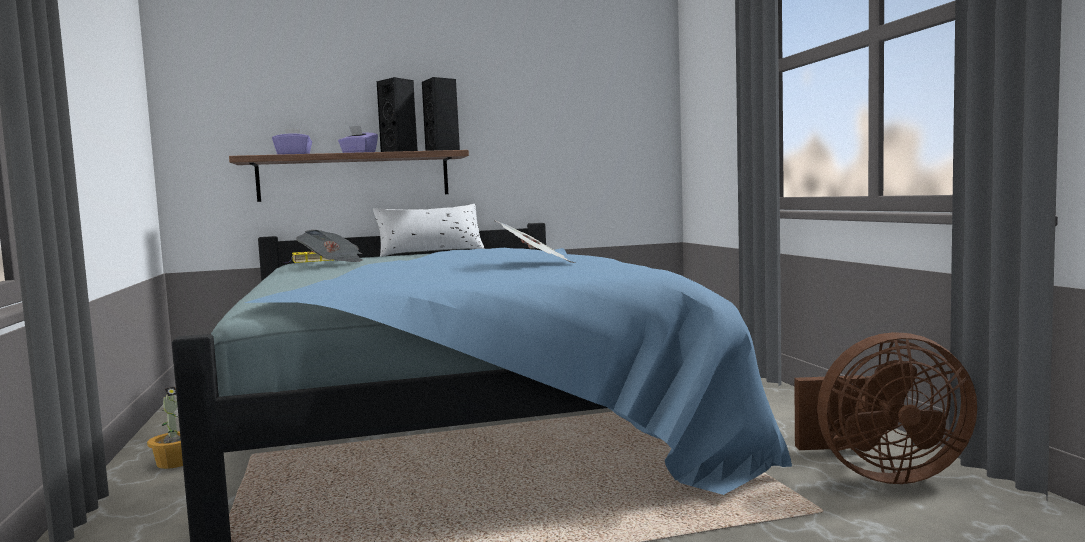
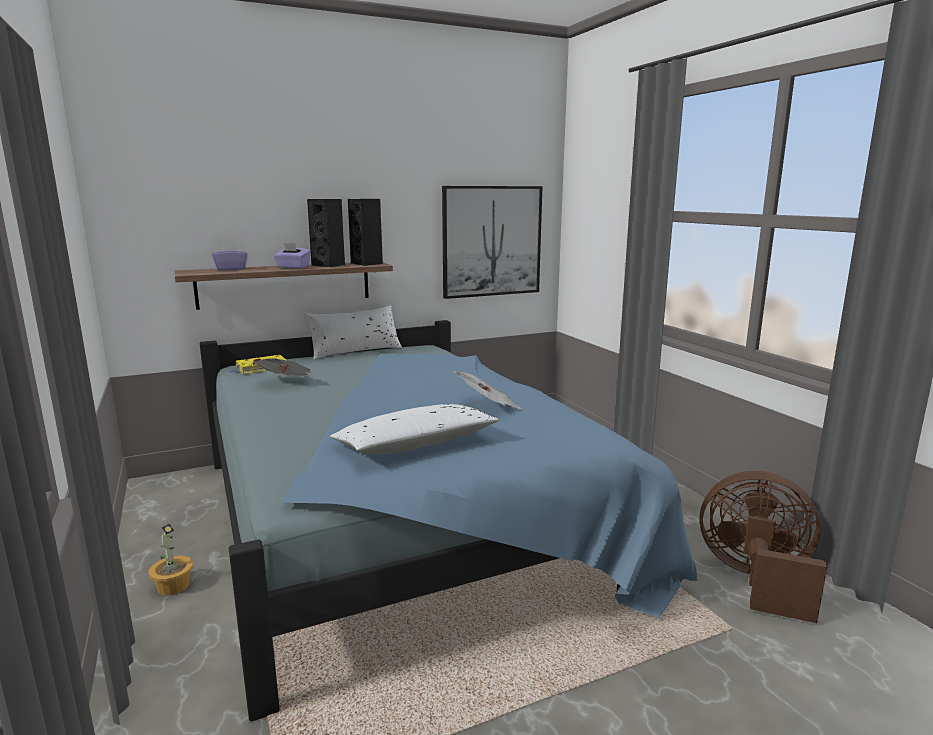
camera: 10 degrees left, 10 degrees up
brown fan [794,332,977,484] -> brown fan turned 150 degrees counterclockwise [700,471,827,623]
none -> white pillow [330,404,500,455]
none -> picture [442,186,543,299]

